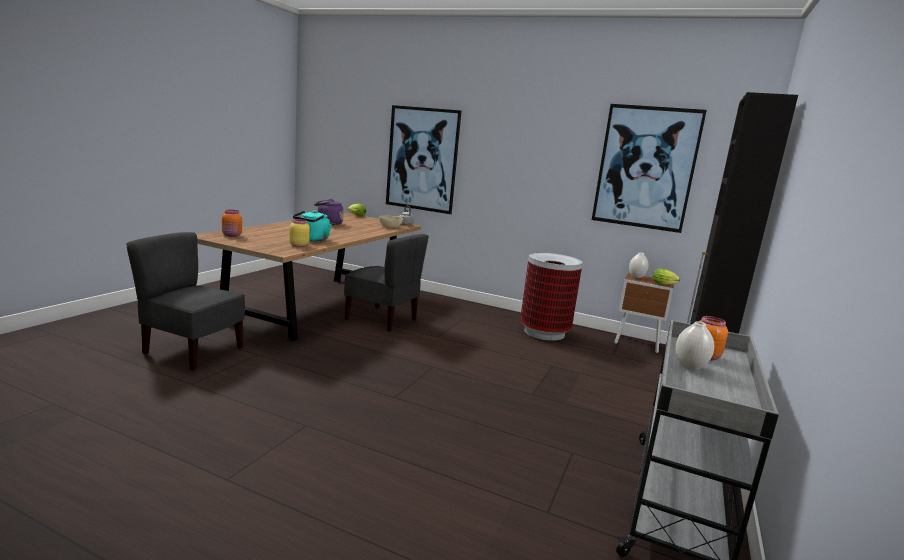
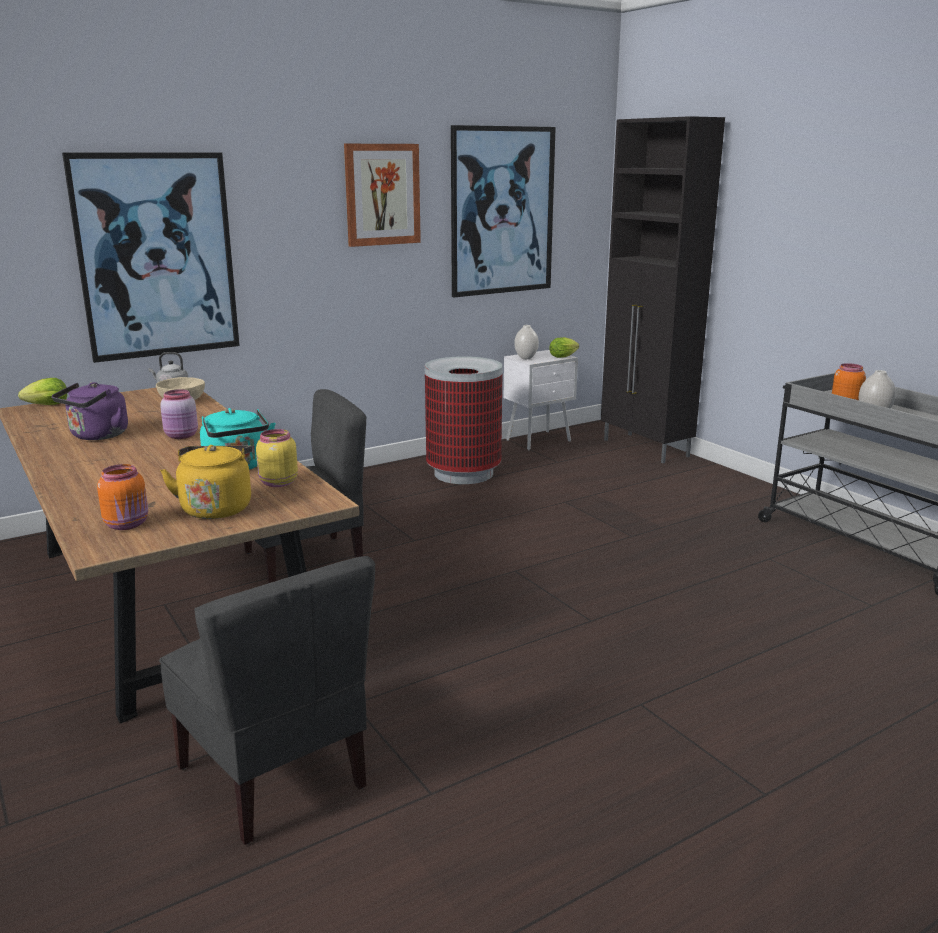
camera: 55 degrees left, 5 degrees up
grey chair [126,232,245,371] -> grey chair turned 90 degrees counterclockwise [159,556,375,845]
brown nightstand [614,273,674,353] -> white nightstand [503,350,578,450]
none -> pink jar [160,389,198,439]
none -> yellow kettle [160,445,252,519]
none -> picture [344,144,421,247]

